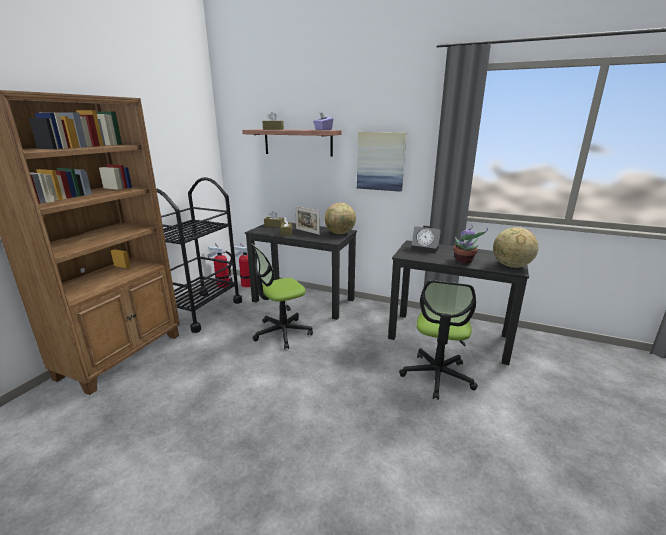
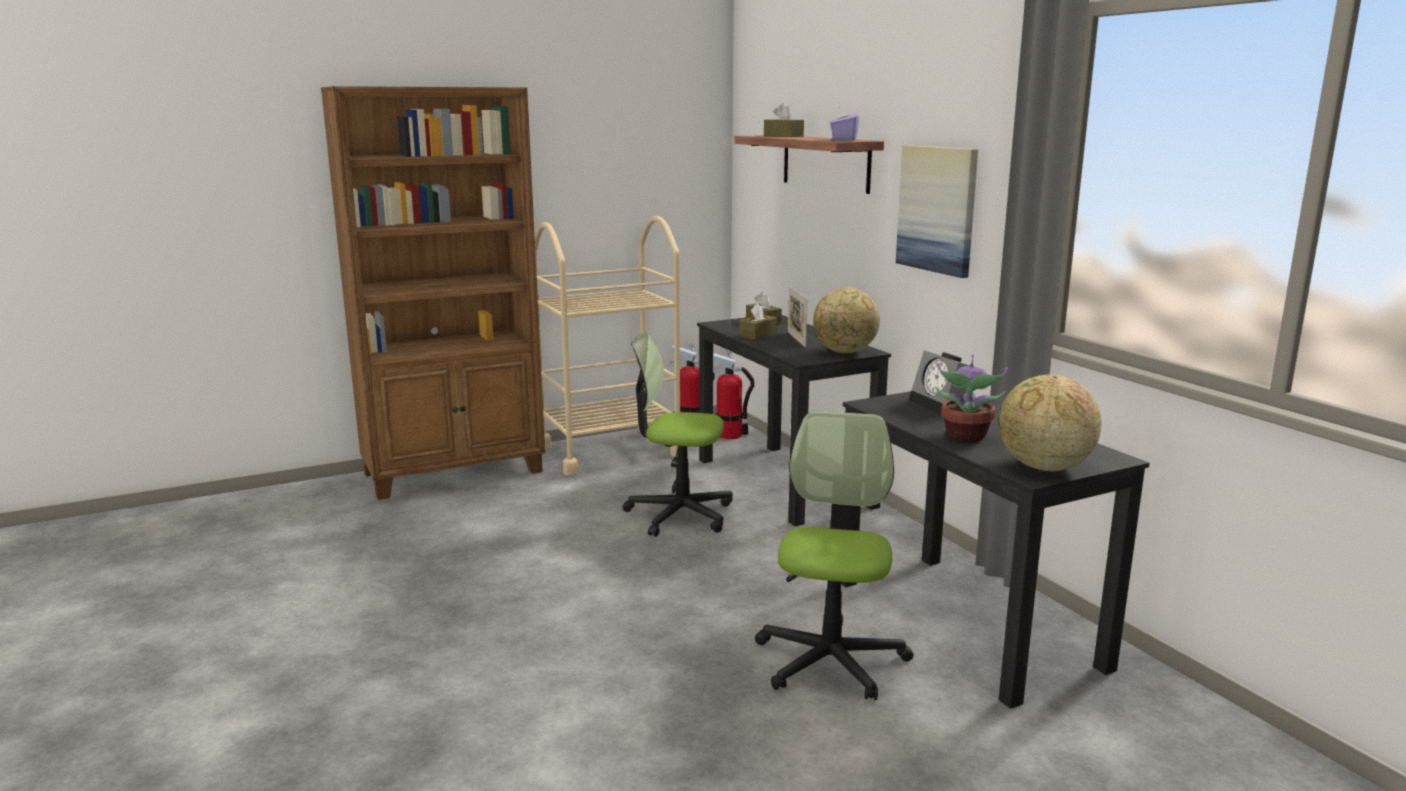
camera: 40 degrees right, 5 degrees down
black cart [156,177,242,333] -> beige cart [535,216,680,476]
office chair [399,280,478,400] -> office chair turned 135 degrees clockwise [755,411,913,700]

